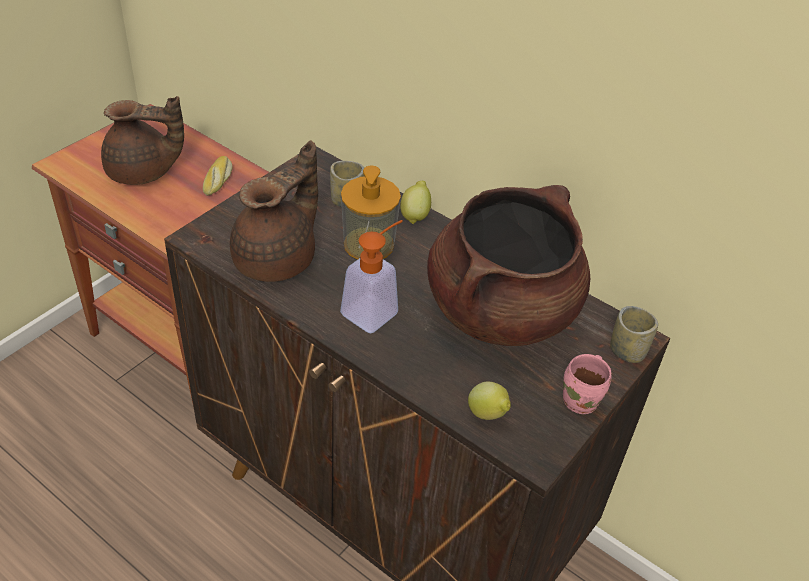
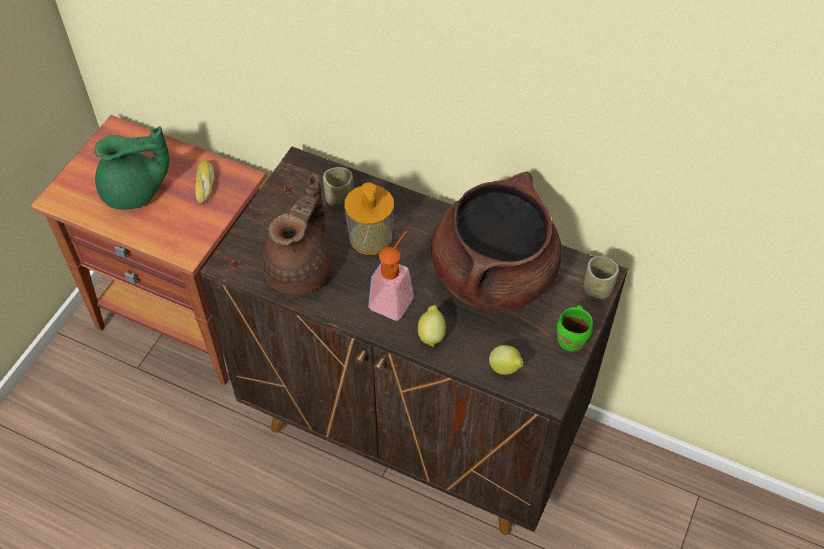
camera: 10 degrees left, 10 degrees up
brown teapot [101,96,184,185] -> green teapot [94,126,169,210]
lemon [400,181,431,224] -> lemon moved to [418,305,446,347]
pink mug [563,354,612,414] -> green mug [557,305,593,352]

